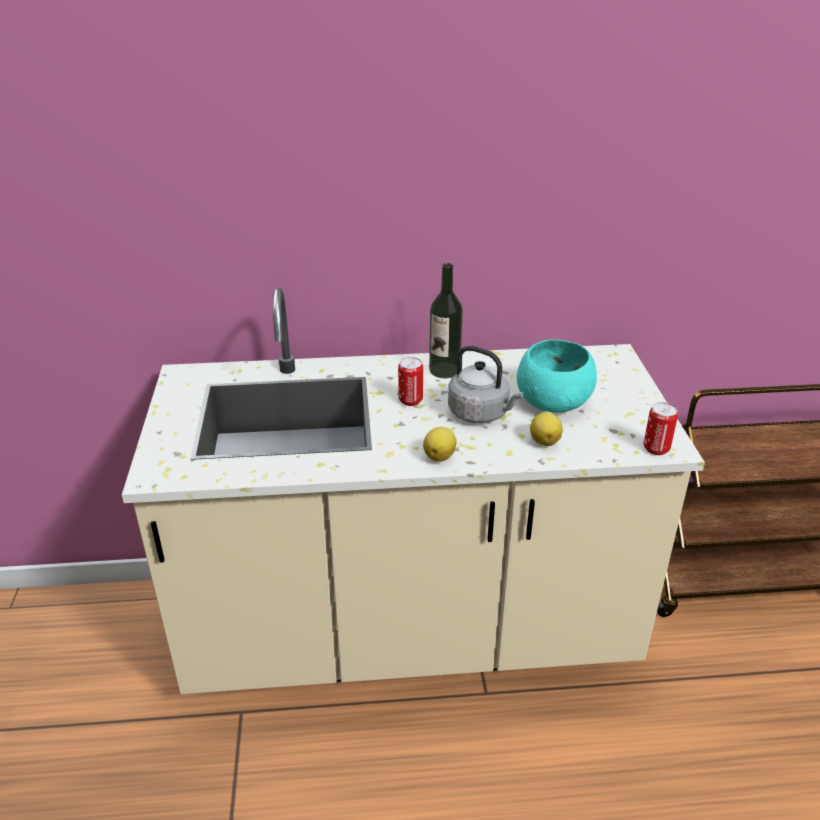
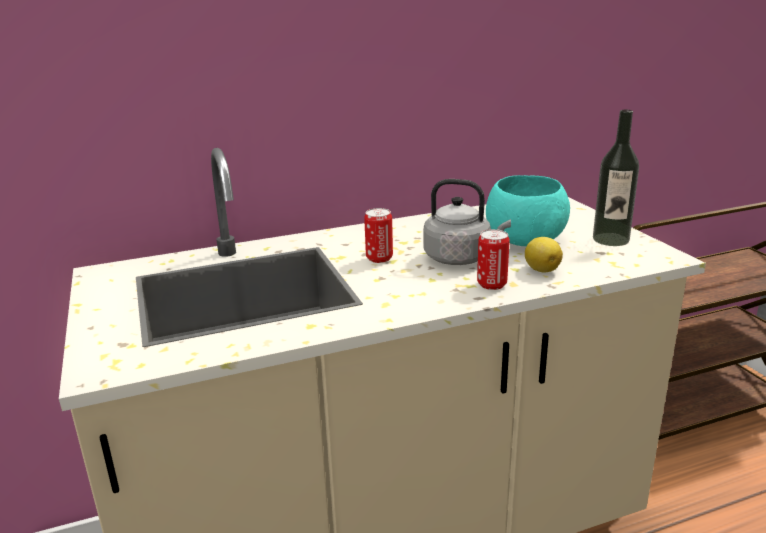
camera: 15 degrees left, 10 degrees down
lemon [423,427,457,462] -> none
bottle [429,263,463,378] -> bottle moved to [593,110,639,246]
can [644,402,678,455] -> can moved to [477,229,510,290]

